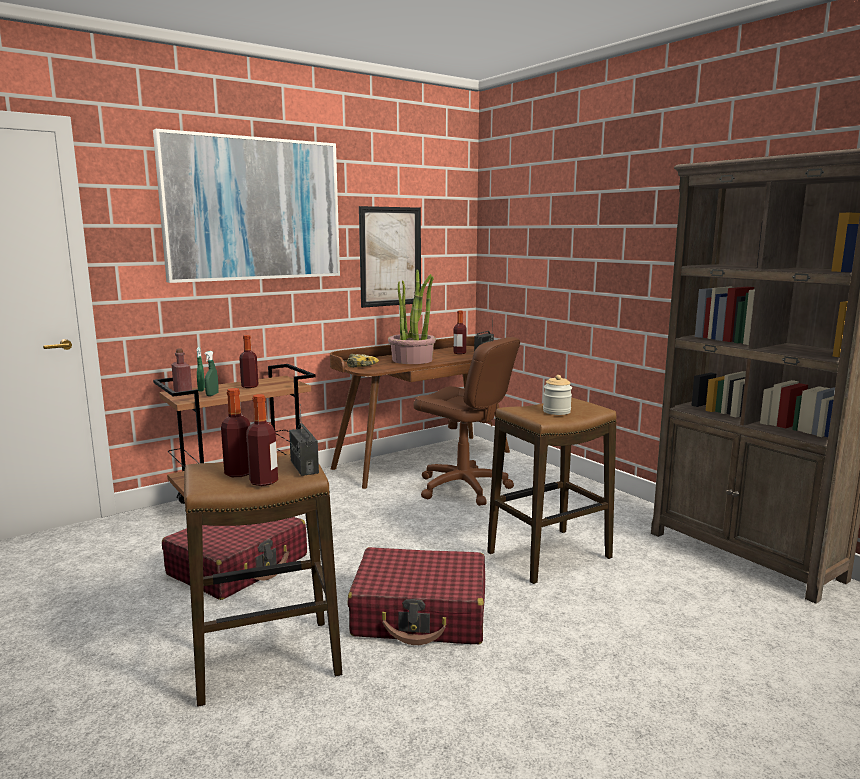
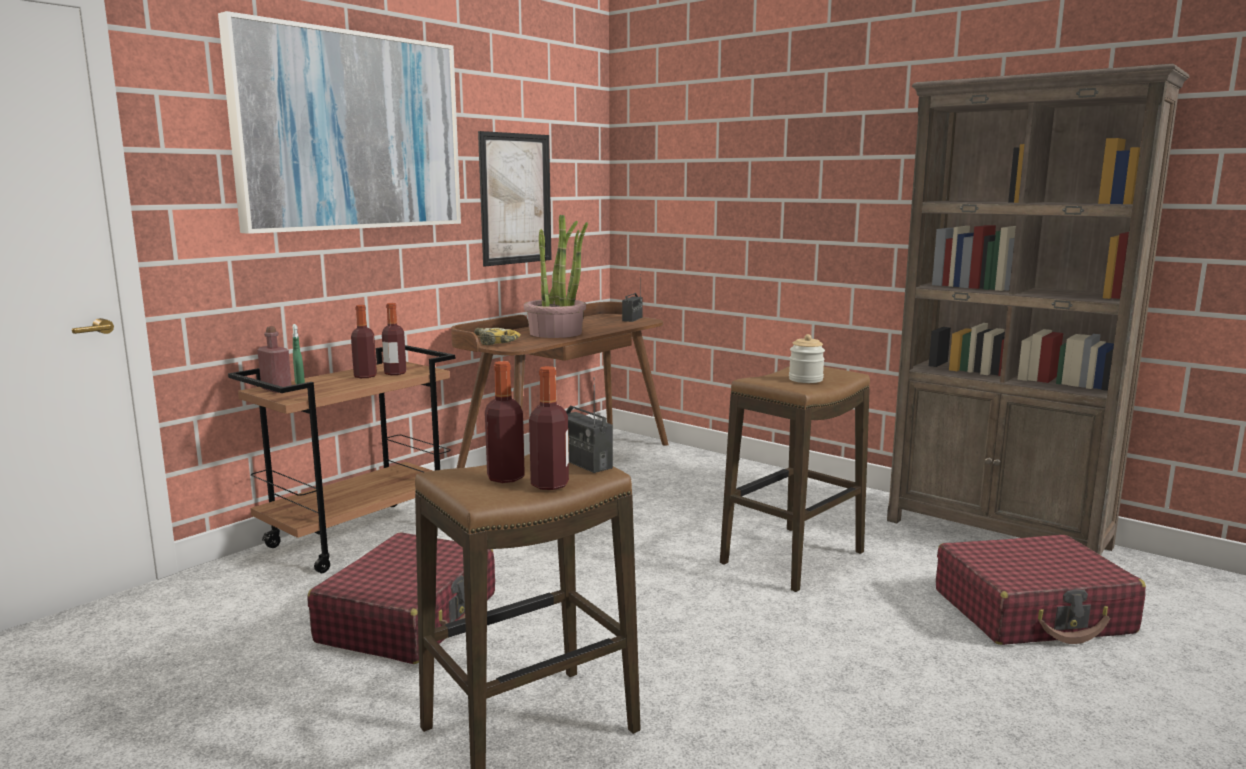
camera: 15 degrees left, 0 degrees up
green spray bottle [204,351,219,396] -> none
red suitcase [347,547,485,645] -> red suitcase moved to [936,535,1146,645]
brown office chair [414,337,520,506] -> none
bottle [453,311,466,354] -> bottle moved to [382,303,406,375]

